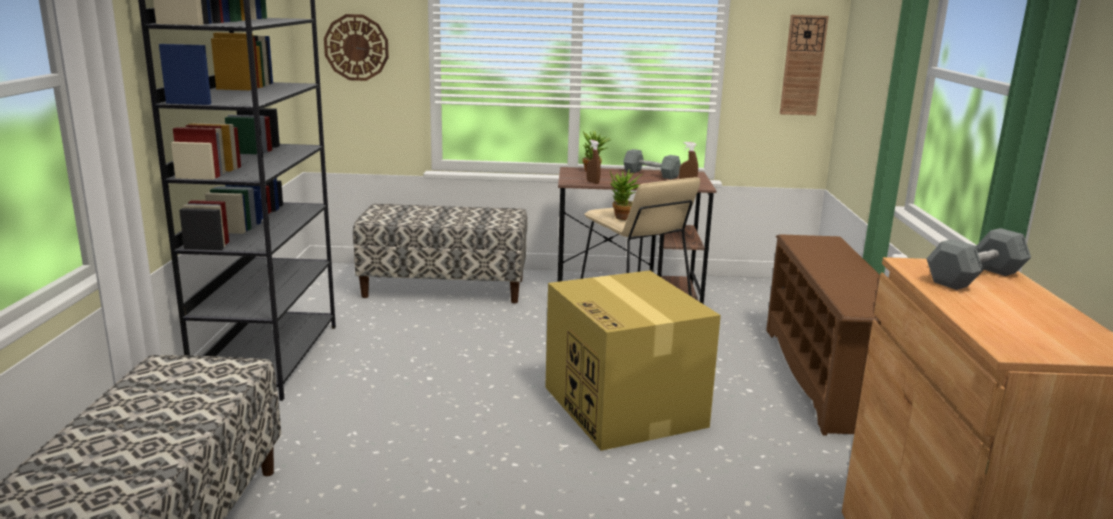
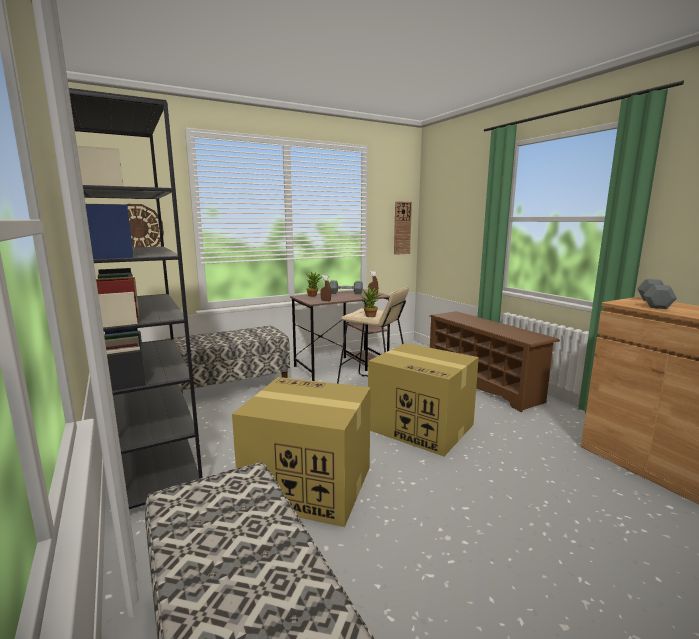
camera: 30 degrees left, 5 degrees down
none -> cardboard box [232,377,371,527]

